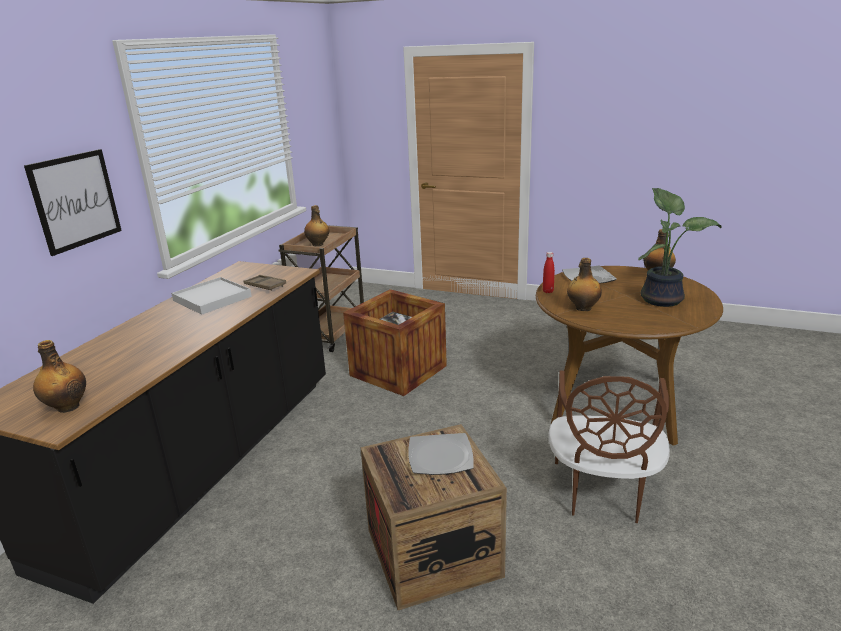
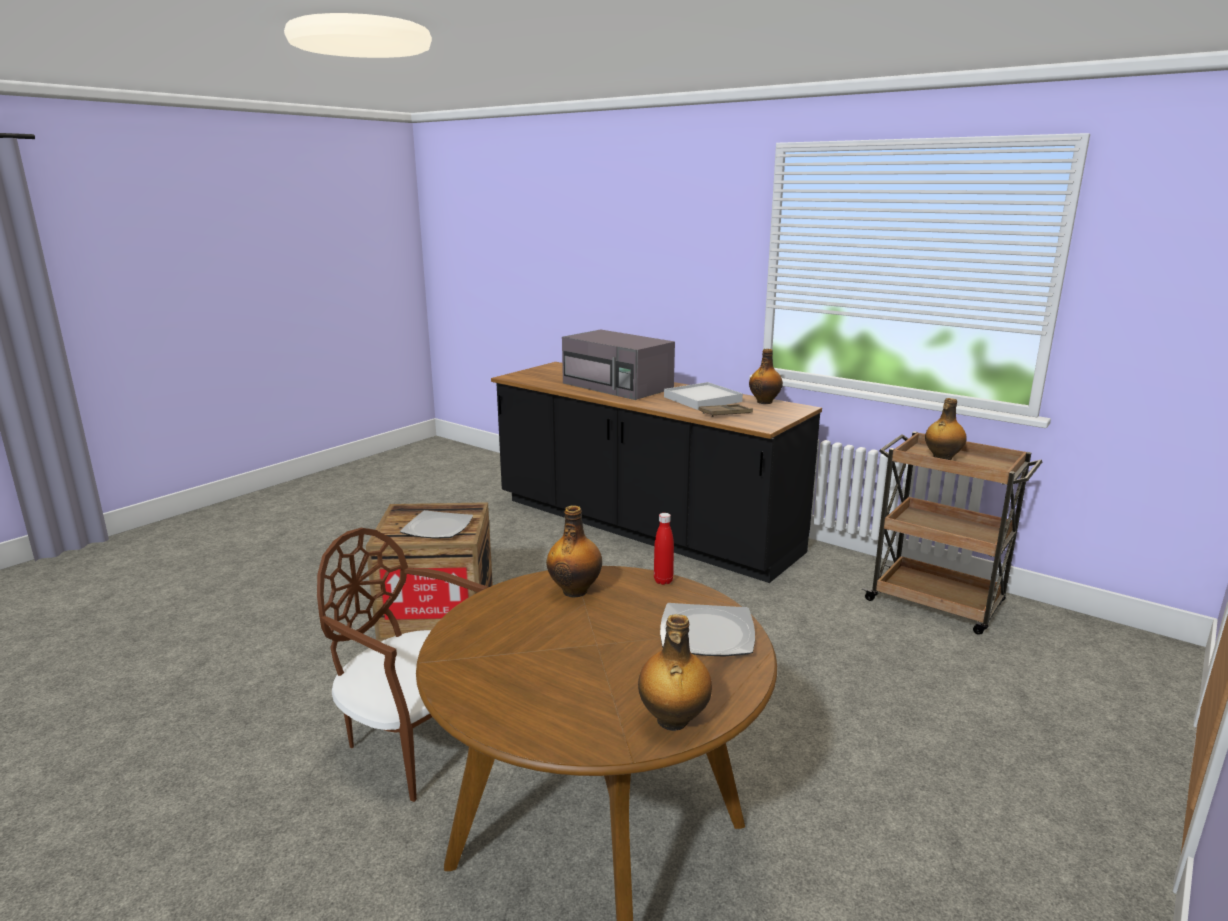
camera: 105 degrees right, 5 degrees down
picture [24,149,122,256] -> none
bottle [33,340,86,413] -> bottle moved to [749,349,783,404]
crate [343,289,447,396] -> none
potted plant [638,188,722,307] -> none
none -> grey microwave [562,330,675,400]

